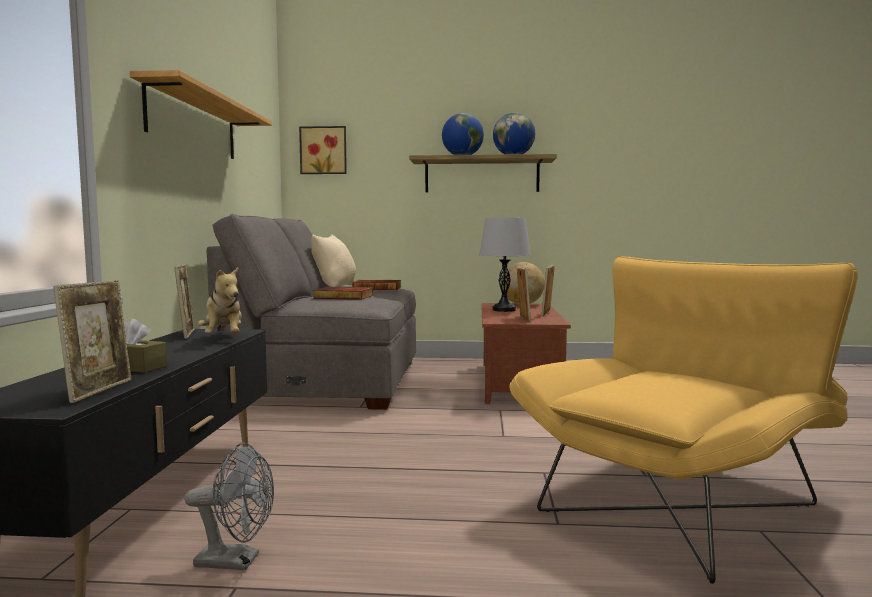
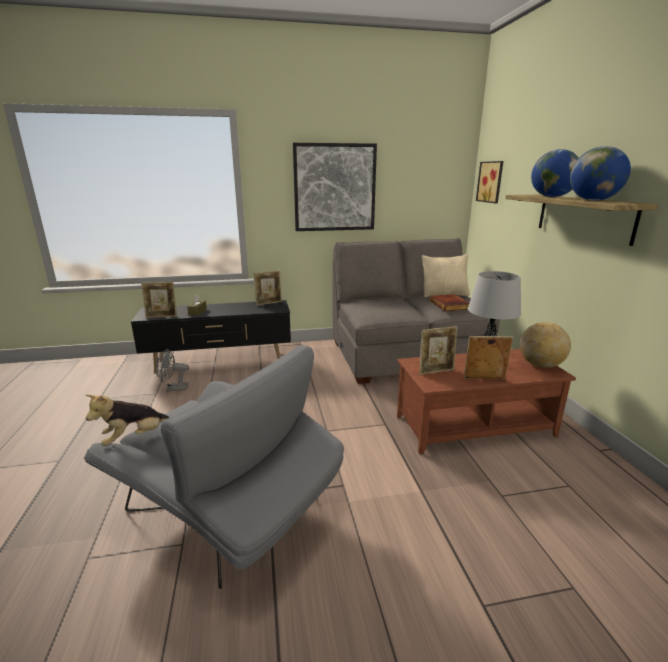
camera: 75 degrees right, 15 degrees up
shelf [130,70,272,159] -> picture [293,143,377,231]
grey fan [185,443,274,570] -> grey fan turned 90 degrees clockwise [156,349,189,392]
plush toy [198,267,242,333] -> plush toy moved to [86,394,170,446]
book [313,287,374,300] -> none
yellow armchair [509,256,858,584] -> grey armchair [84,345,344,589]

